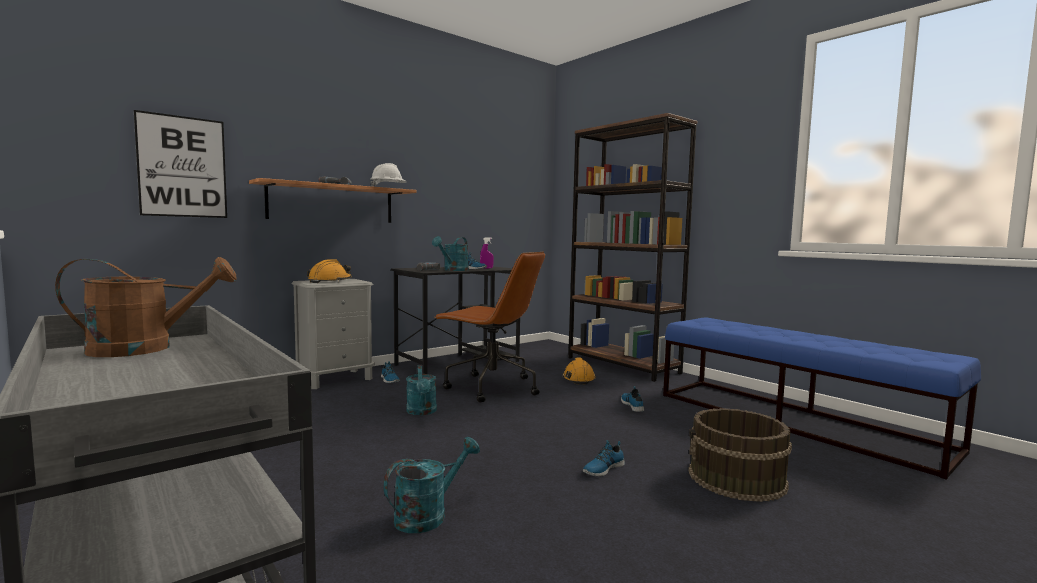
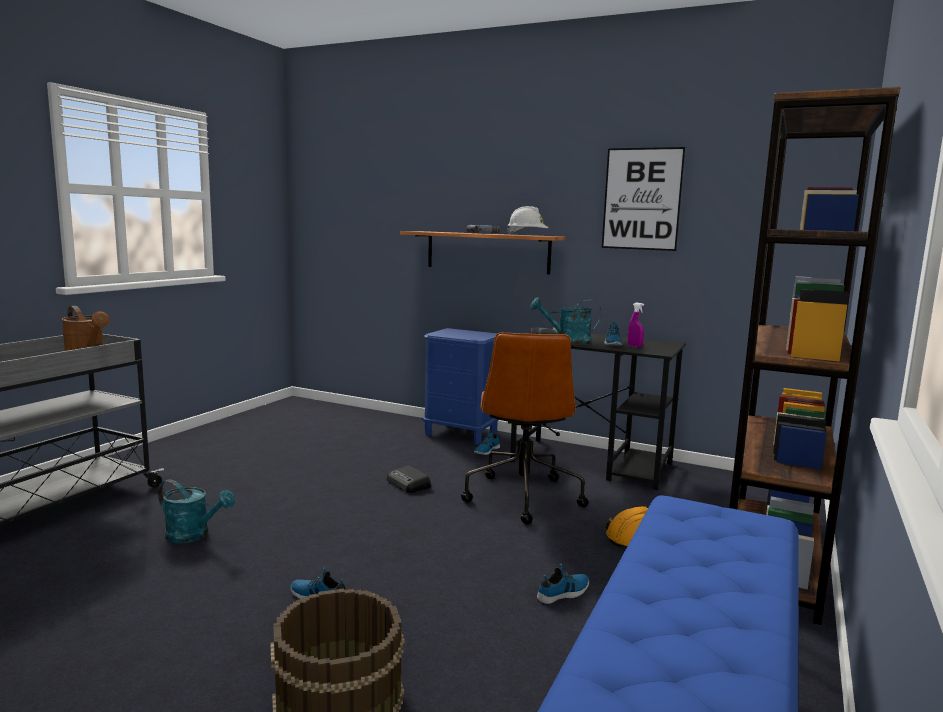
camera: 65 degrees right, 5 degrees up
picture [134,110,227,218] -> picture moved to [602,147,686,251]
grey nightstand [291,279,375,389] -> blue nightstand [422,328,498,445]
orange hard hat [307,259,352,283] -> none
turquoise watering can [406,365,437,415] -> radio [387,466,431,493]

